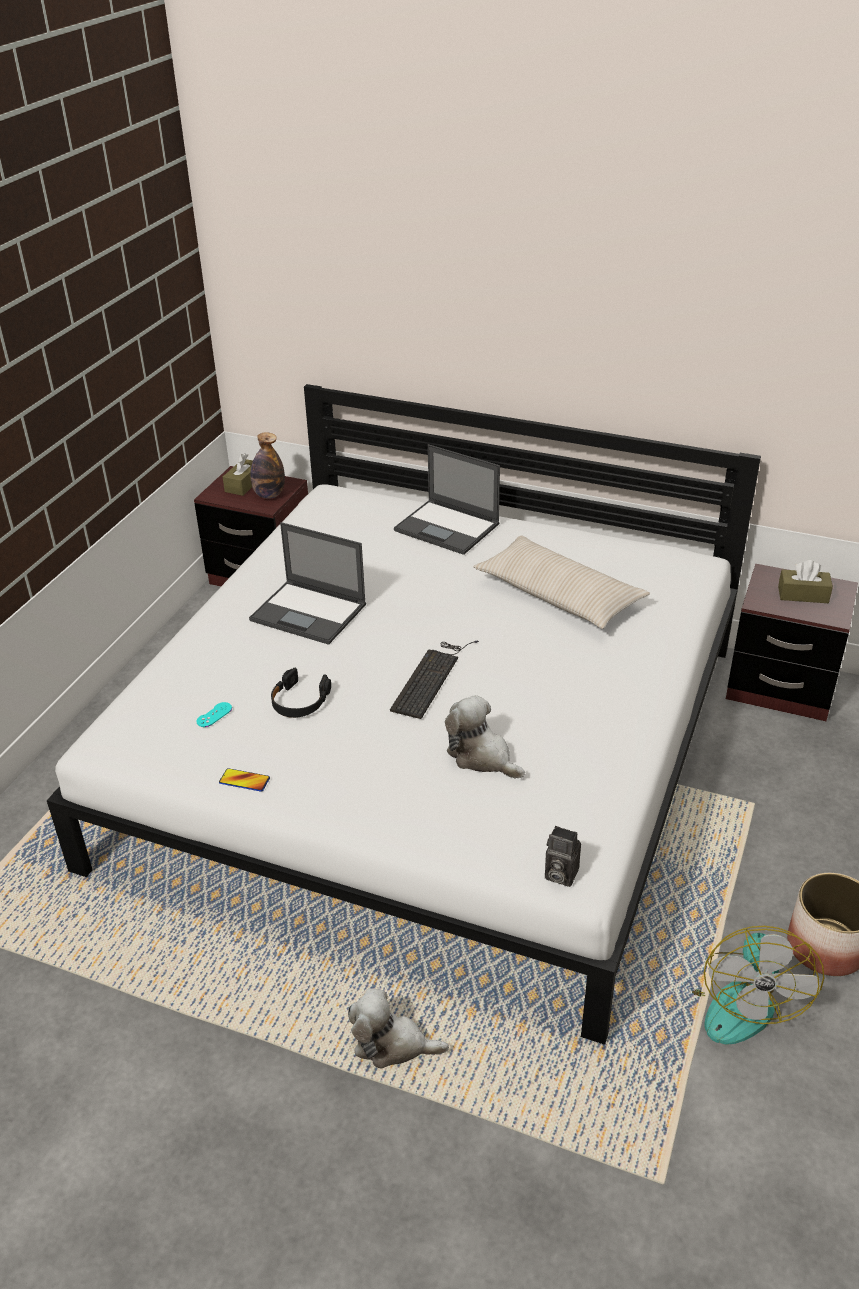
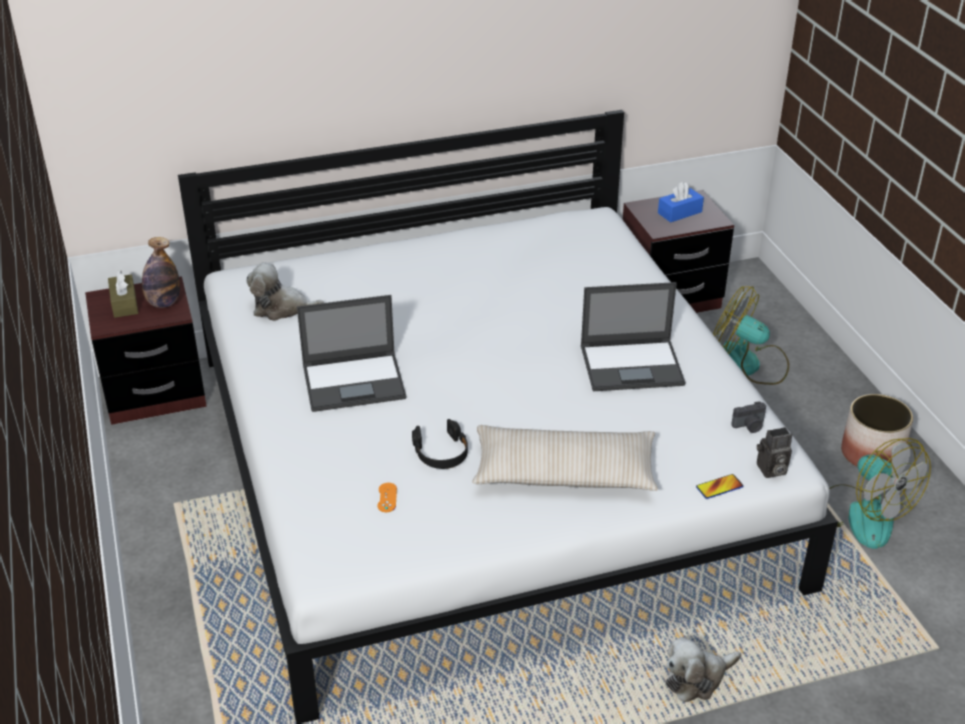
camera: 40 degrees left, 0 degrees up
turquoise game controller [196,702,232,727] -> orange game controller [377,483,397,512]
phone [219,768,270,792] -> phone moved to [696,474,743,499]
keyboard [390,641,479,719] -> none
laptop [394,444,500,555] -> laptop moved to [581,282,686,391]
plush toy [445,695,525,779] -> plush toy moved to [247,262,324,321]
beige pillow [474,536,650,629] -> beige pillow moved to [472,425,658,491]
brown tissue box [778,560,833,603] -> blue tissue box [658,182,704,223]
none -> fan [713,286,789,385]
none -> camera [731,401,766,433]

